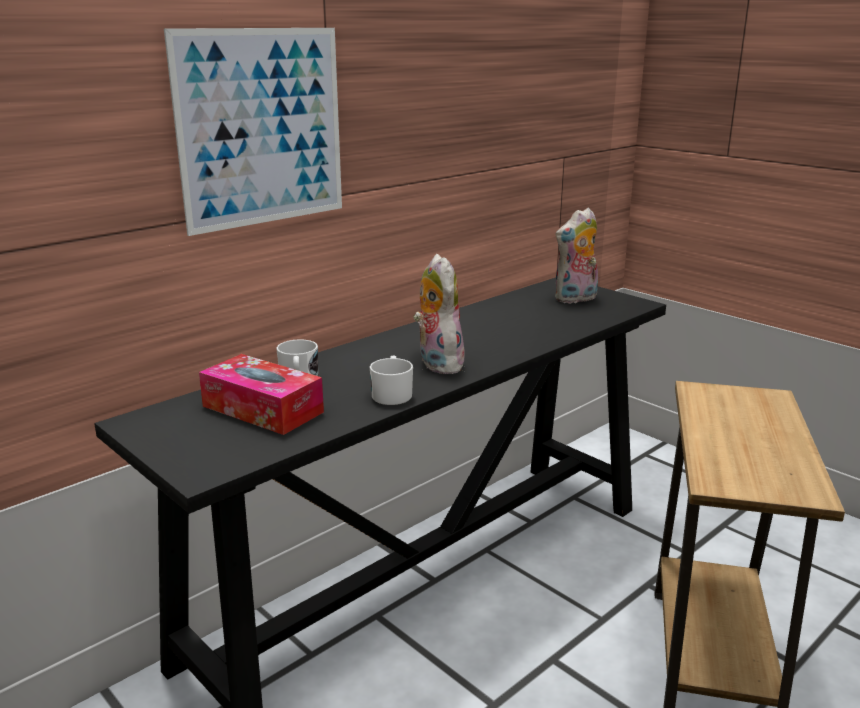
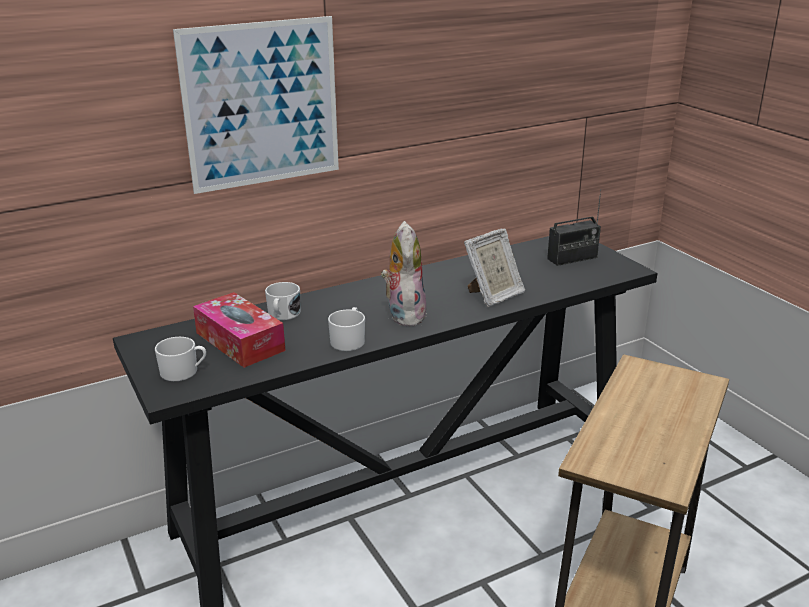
camera: 15 degrees right, 5 degrees up
plush toy [555,208,598,303] -> radio [547,189,601,266]
none -> white mug [155,337,206,381]
none -> picture frame [464,229,525,307]

